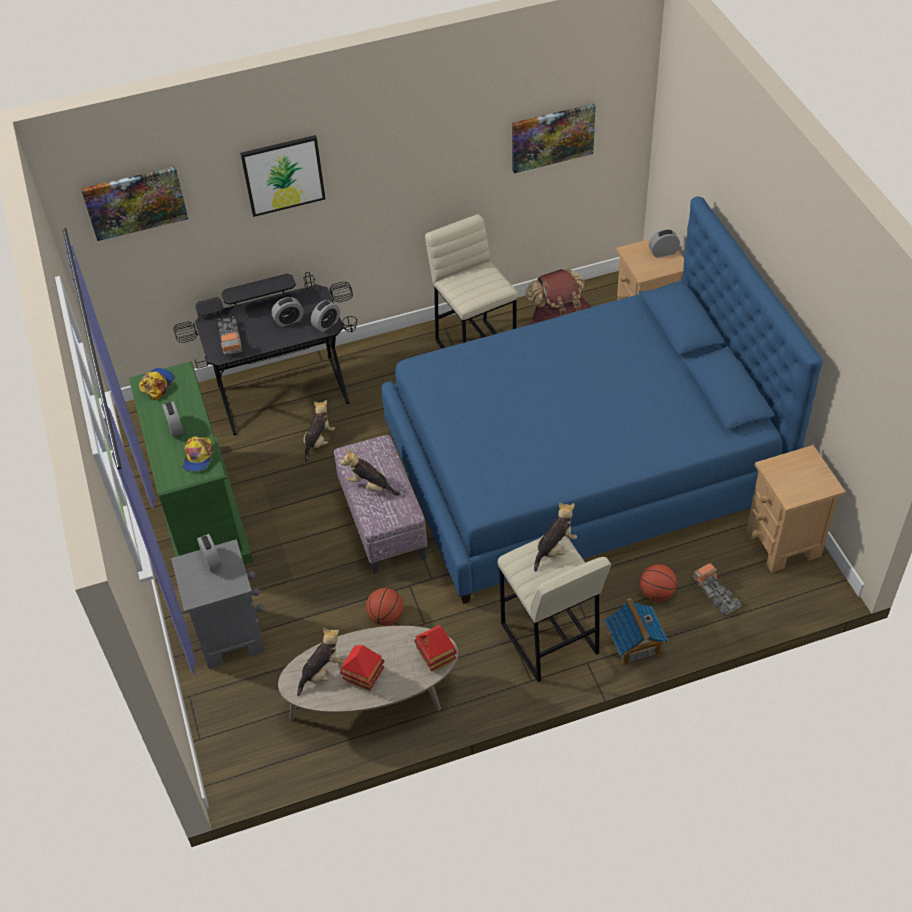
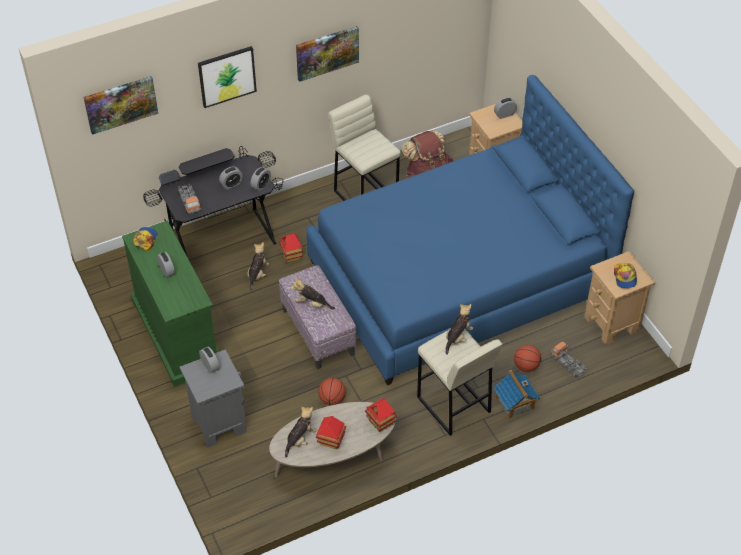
camera: 10 degrees left, 0 degrees up
cap [182,436,214,472] -> cap moved to [614,263,637,288]
picture [512,103,596,173] -> picture moved to [296,26,359,82]
none -> toy house [279,233,303,263]

